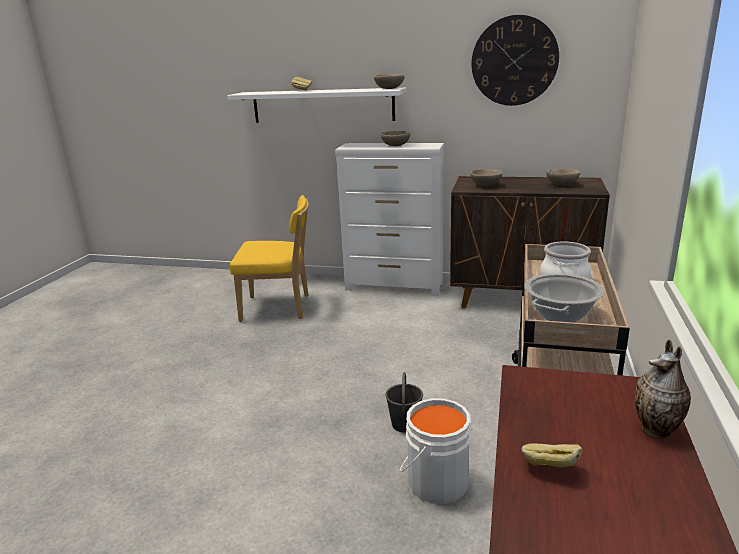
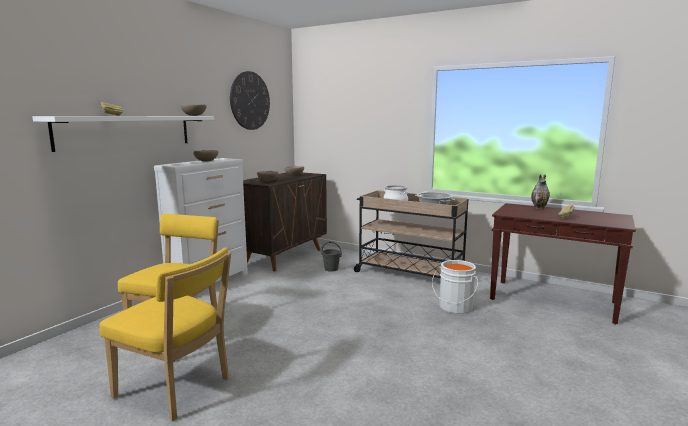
camera: 75 degrees left, 10 degrees down
grey bucket [386,372,423,433] -> grey bucket moved to [321,241,342,272]
none -> yellow chair [99,247,231,421]

